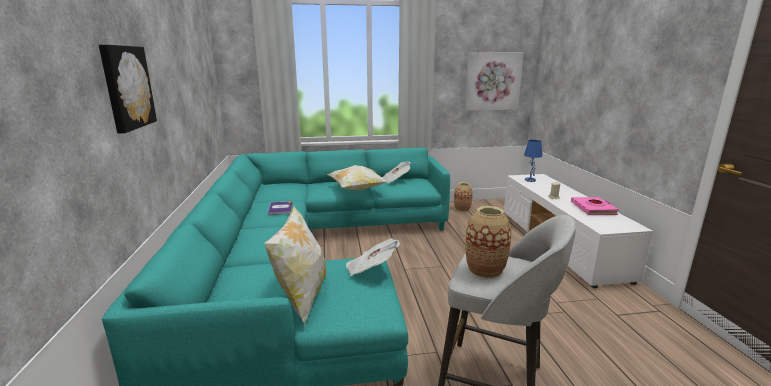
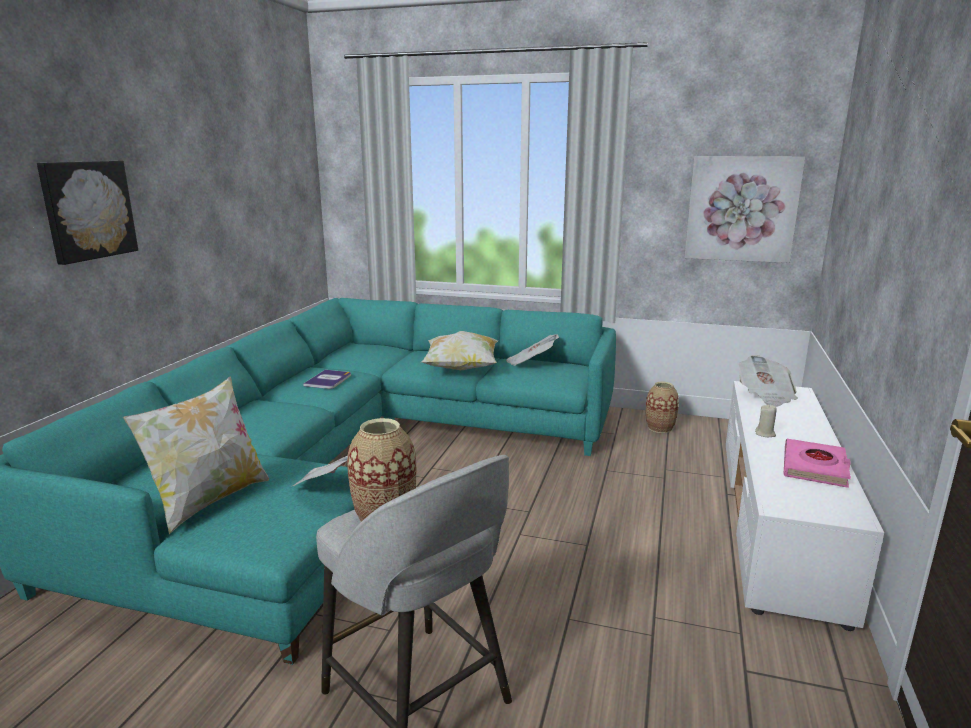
camera: 25 degrees right, 0 degrees up
blue table lamp [524,140,542,182] -> newspaper [739,355,798,407]

